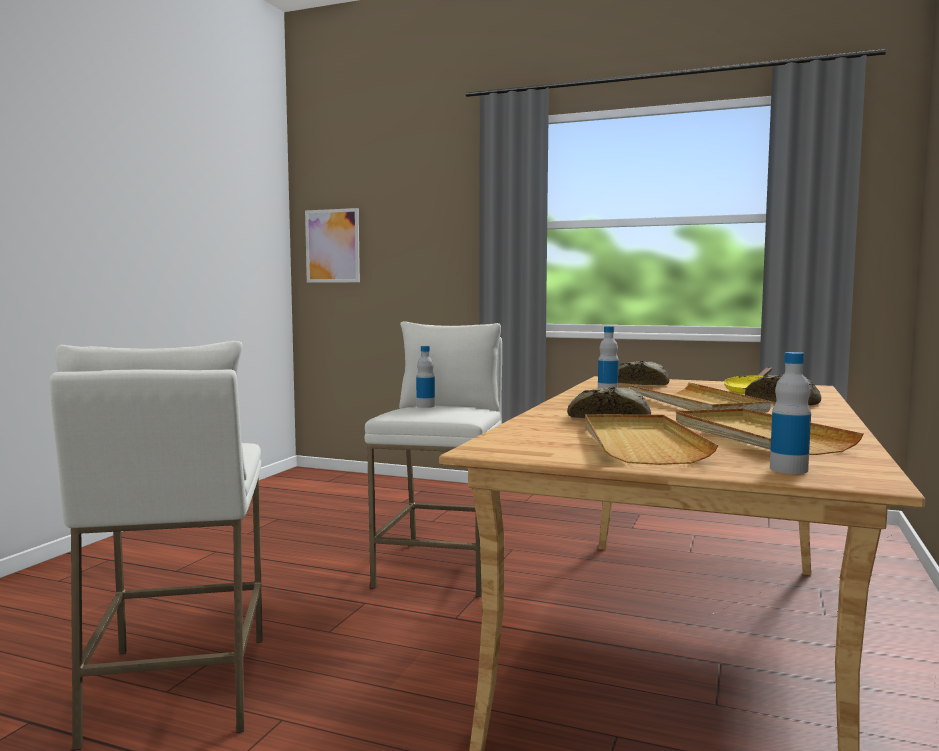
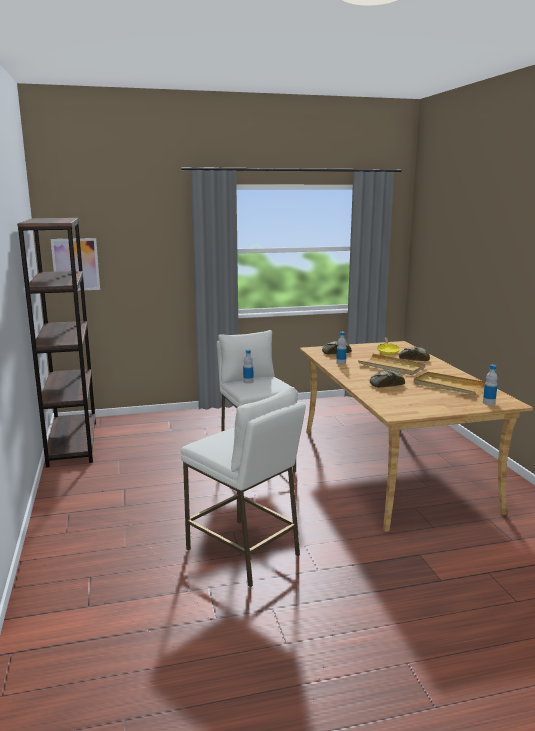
camera: 35 degrees left, 10 degrees up
beige tray [585,414,718,465] -> none
none -> brown bookcase [17,218,96,467]

